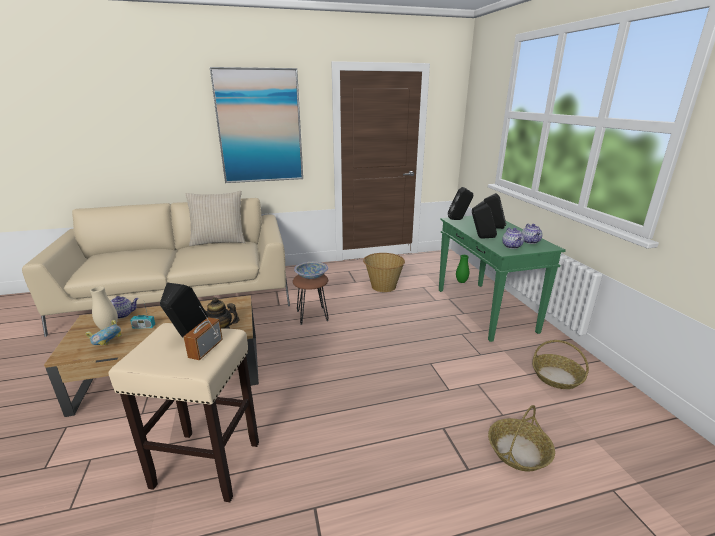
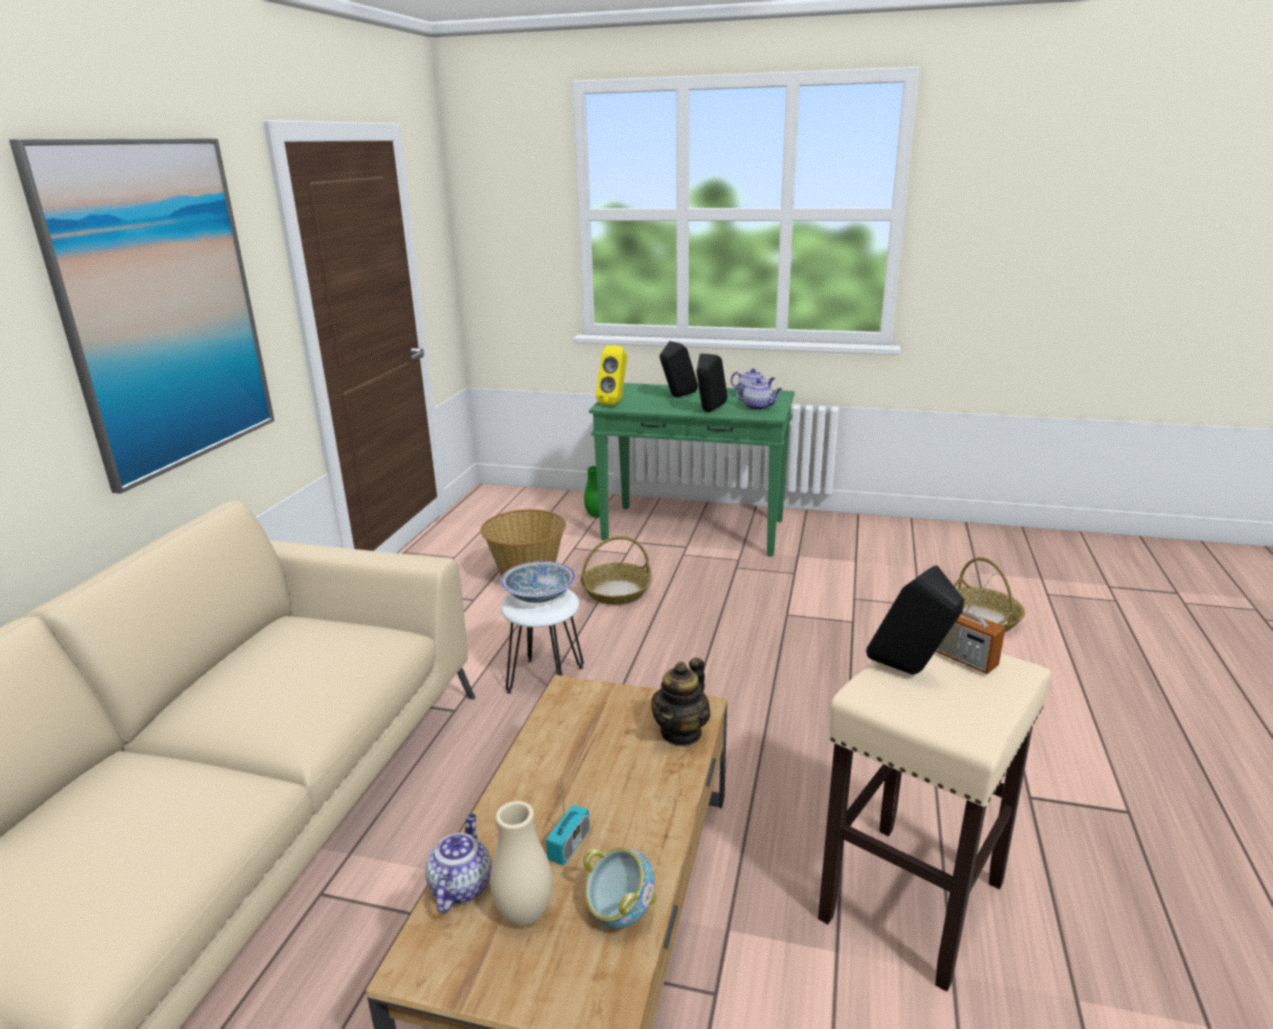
camera: 60 degrees left, 0 degrees up
beige pillow [186,191,246,246] -> none
brown stool [293,274,329,325] -> white stool [501,588,584,694]
black speaker [448,187,473,220] -> yellow speaker [596,345,627,405]
basket [532,340,589,389] -> basket moved to [580,536,652,605]

